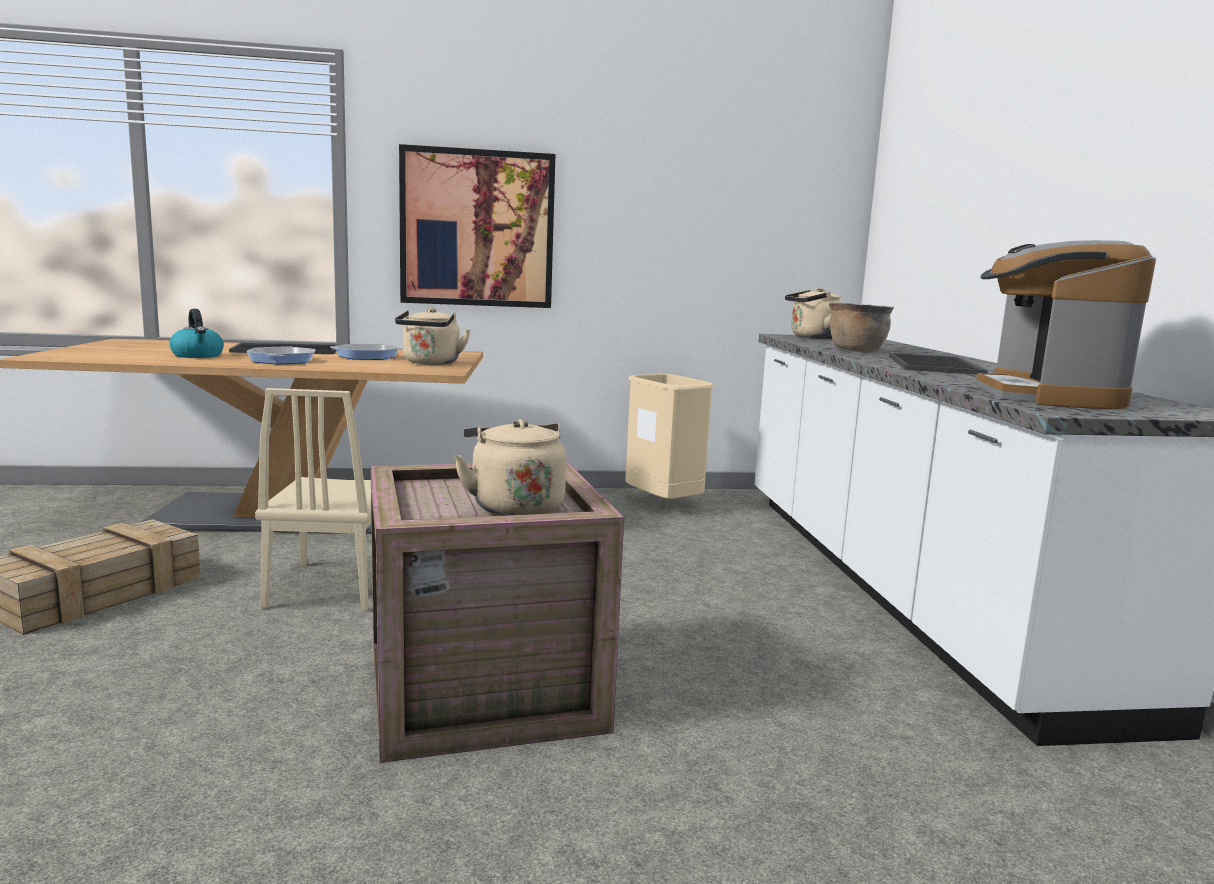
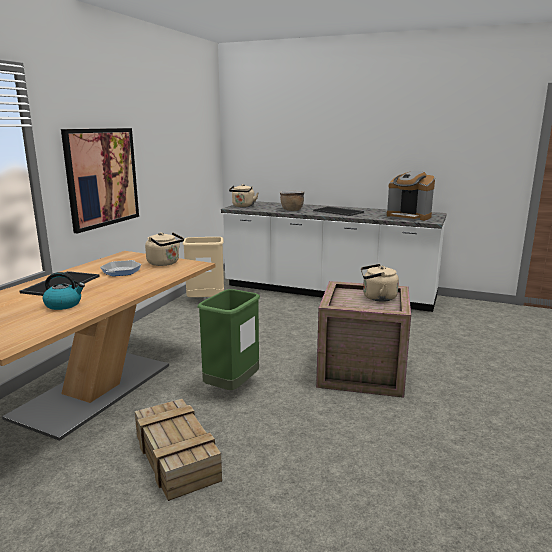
camera: 60 degrees left, 5 degrees up
frying pan [247,346,315,365] -> none
beige chair [255,388,371,612] -> green trash can [197,289,260,390]

